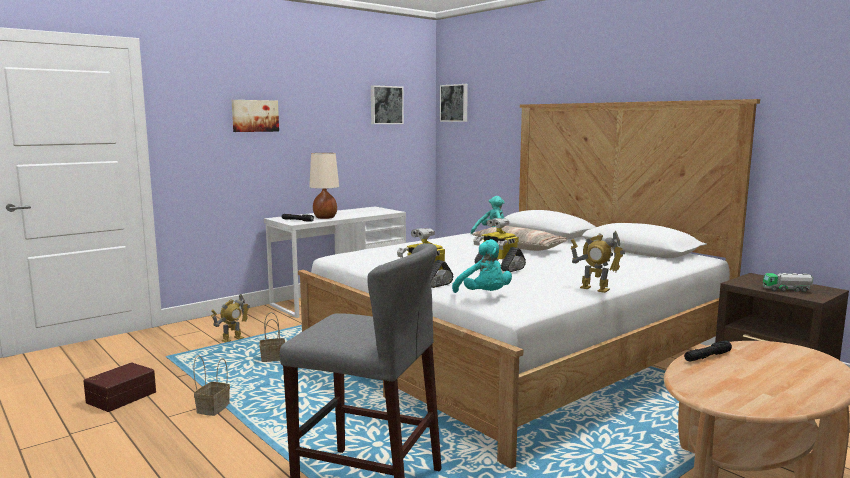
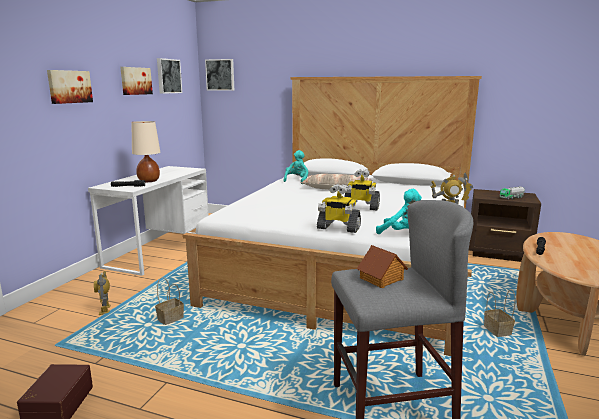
camera: 30 degrees left, 5 degrees up
basket [194,355,230,416] -> basket moved to [484,289,515,337]
toy robot [211,294,250,343] -> toy robot turned 150 degrees clockwise [94,271,110,315]
none -> picture [120,67,153,95]
none -> toy house [357,245,408,288]

